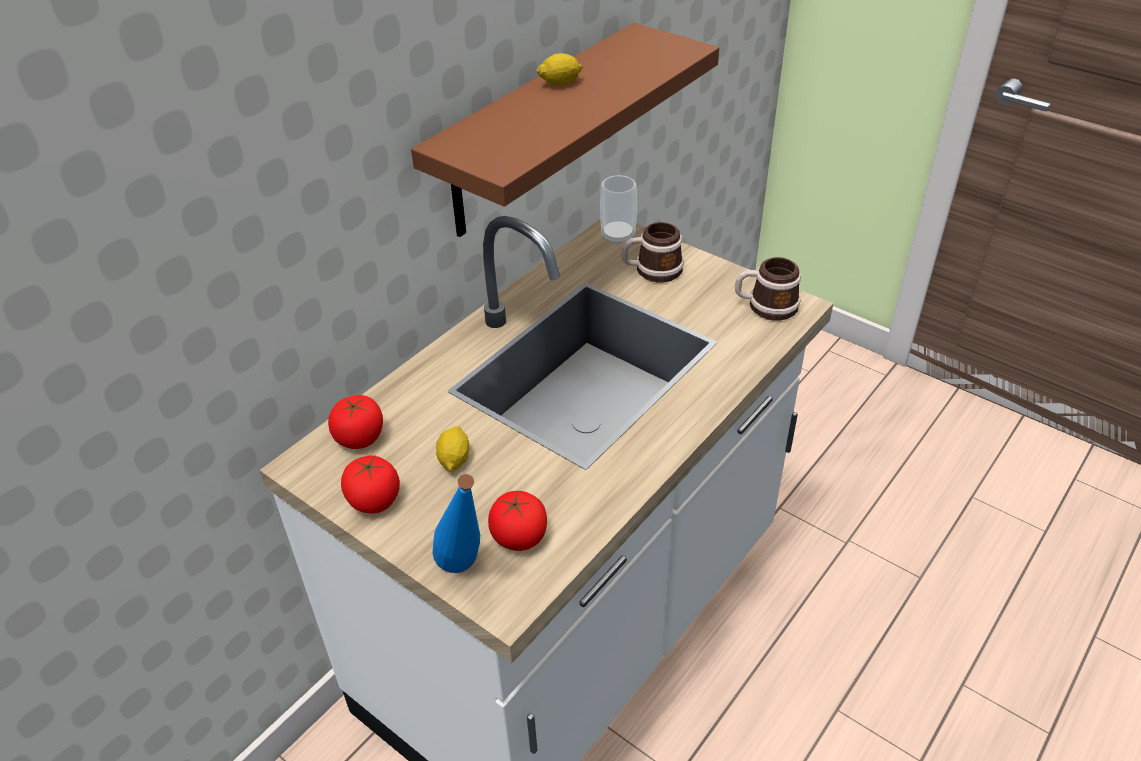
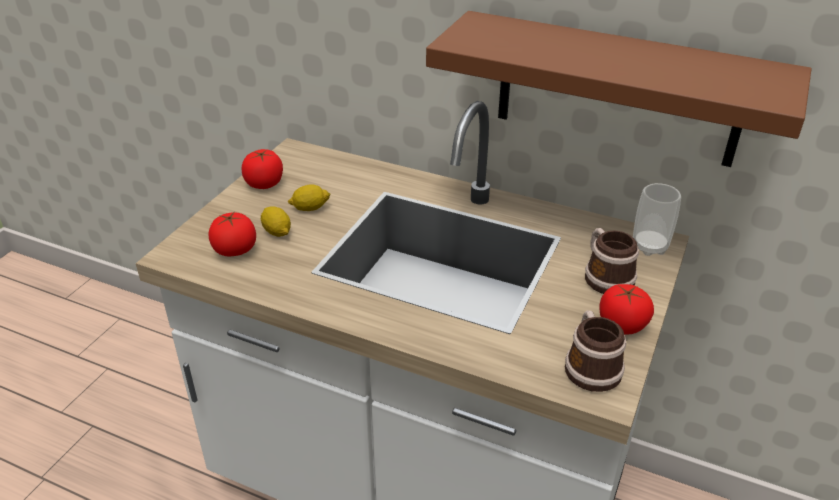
camera: 75 degrees right, 5 degrees down
tomato [328,395,383,449] -> tomato moved to [599,284,654,335]
blue bottle [432,474,480,573] -> none
lemon [536,53,583,85] -> lemon moved to [261,206,291,237]

